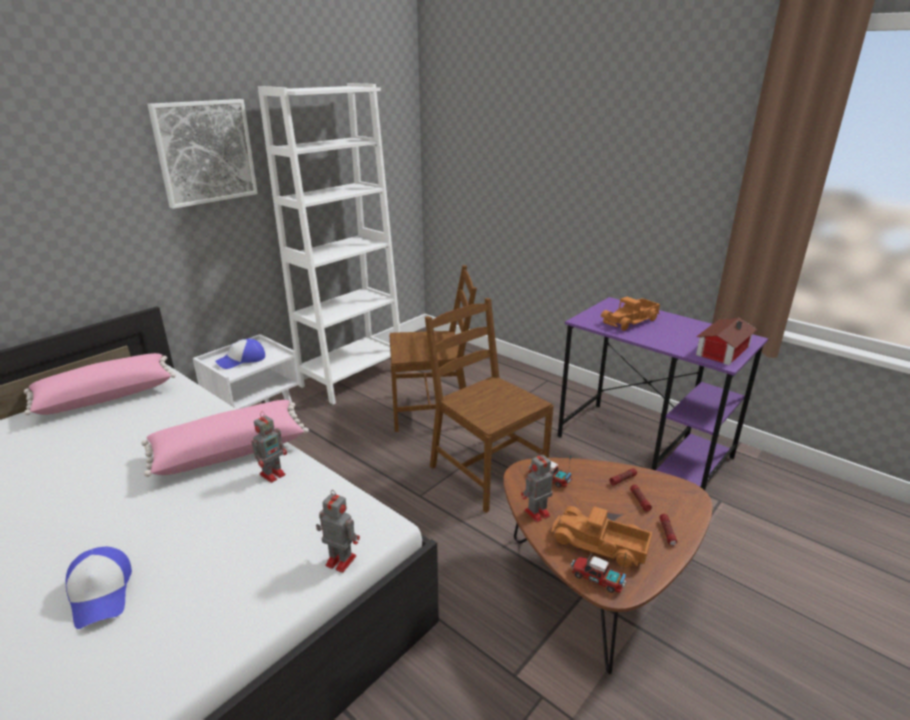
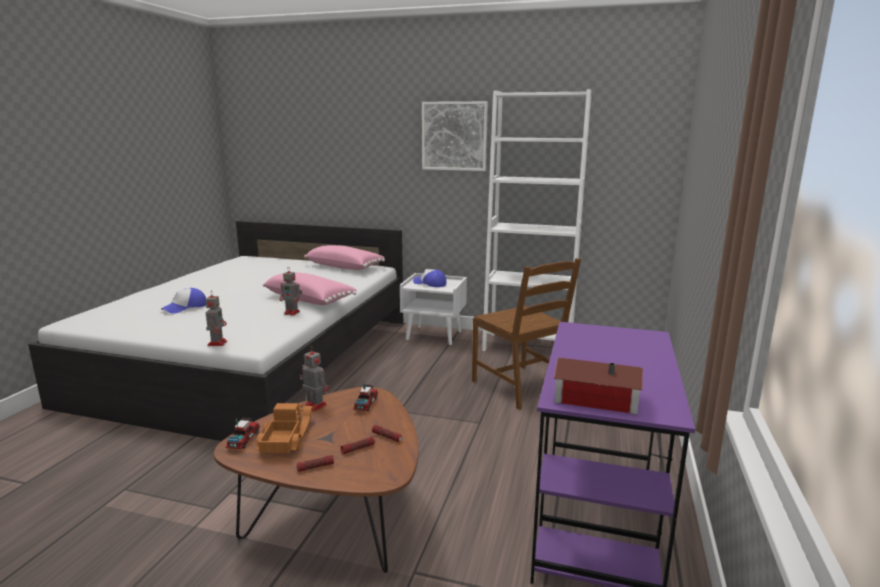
camera: 65 degrees right, 10 degrees down
brown chair [425,298,554,513] -> none
toy truck [601,297,660,331] -> none

